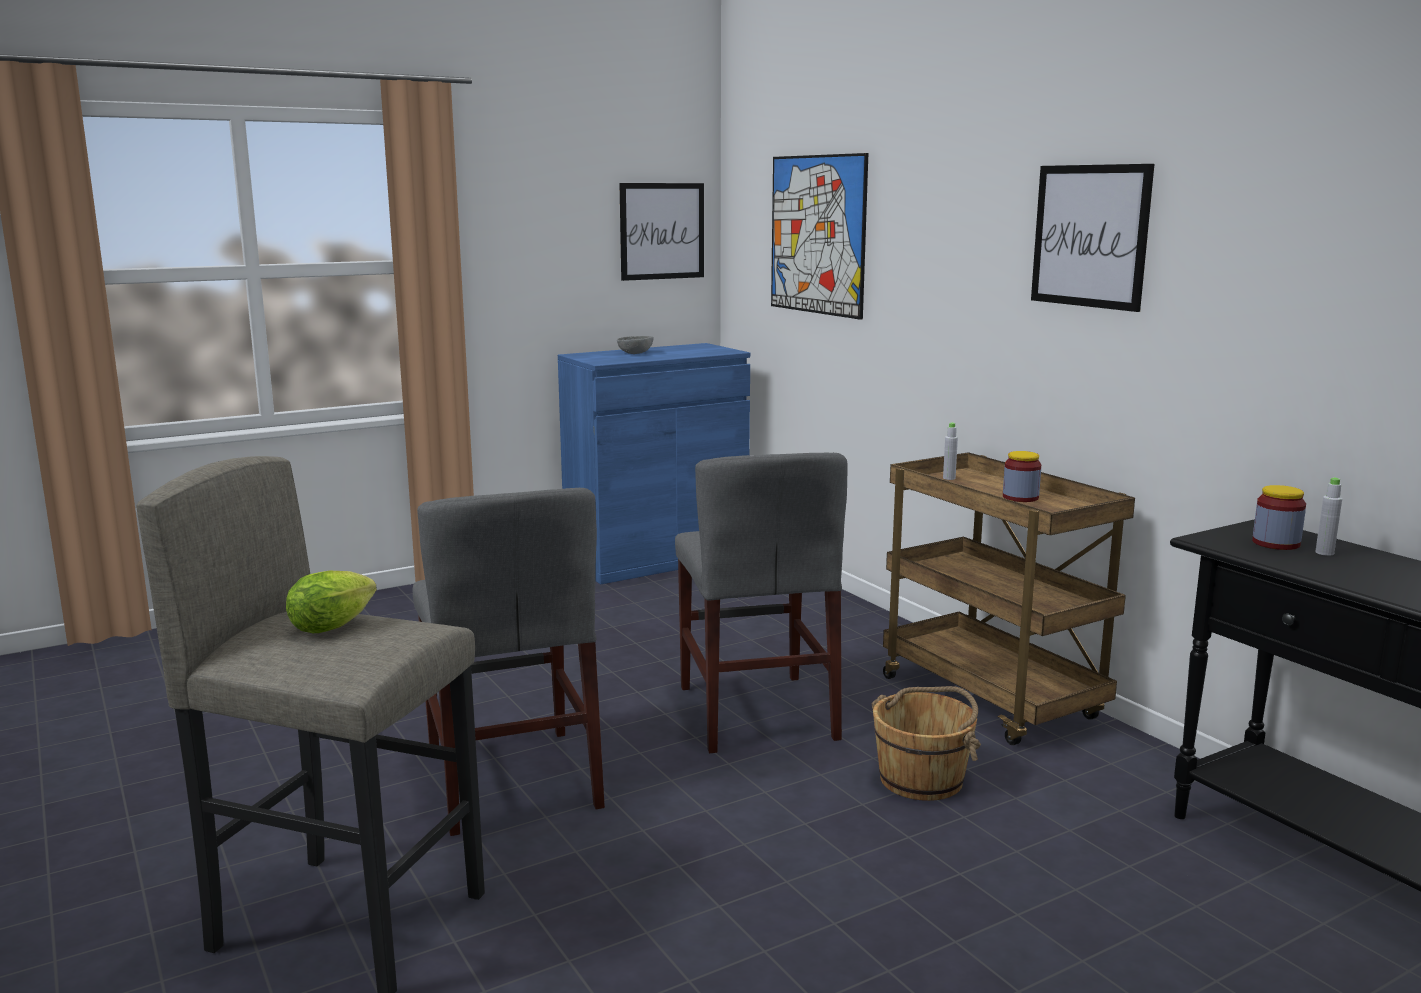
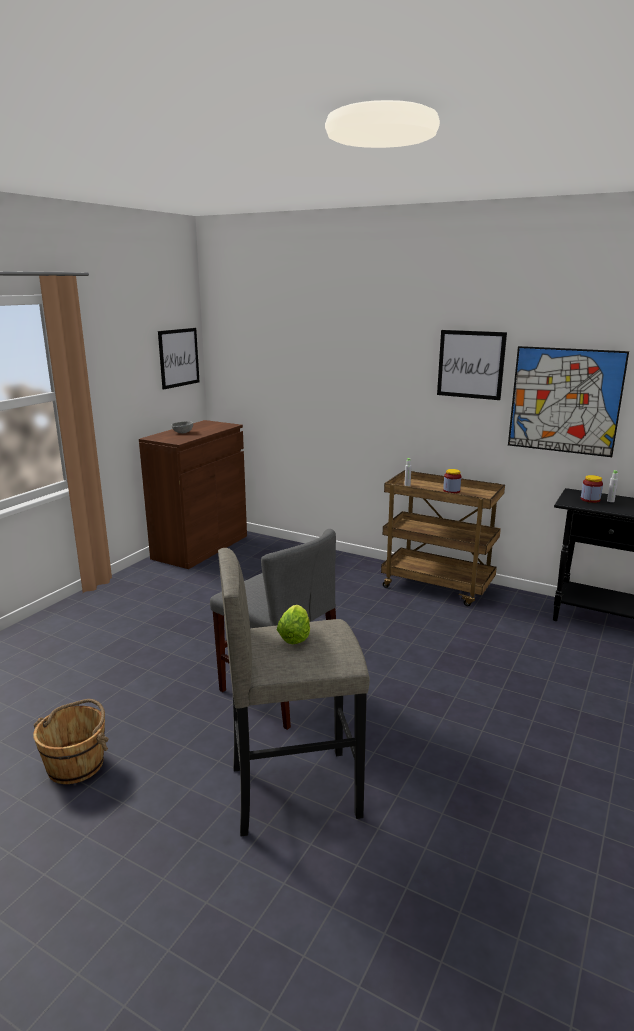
camera: 30 degrees left, 5 degrees up
blue cabinet [558,343,750,584] -> brown cabinet [139,420,247,569]
grey chair [675,453,847,753] -> none
picture [771,153,868,320] -> picture moved to [508,346,629,457]
brown bucket [872,686,981,801] -> brown bucket moved to [33,699,108,784]

